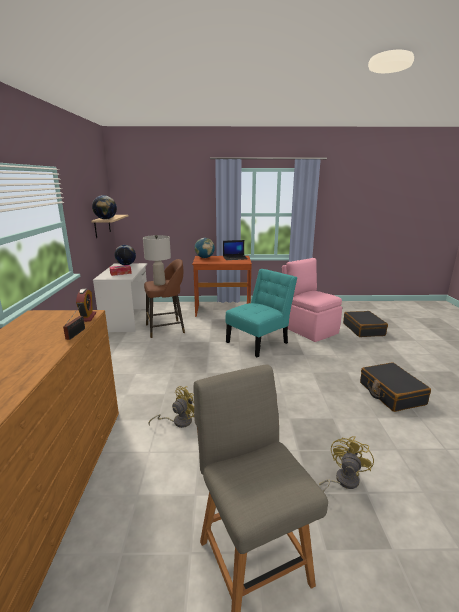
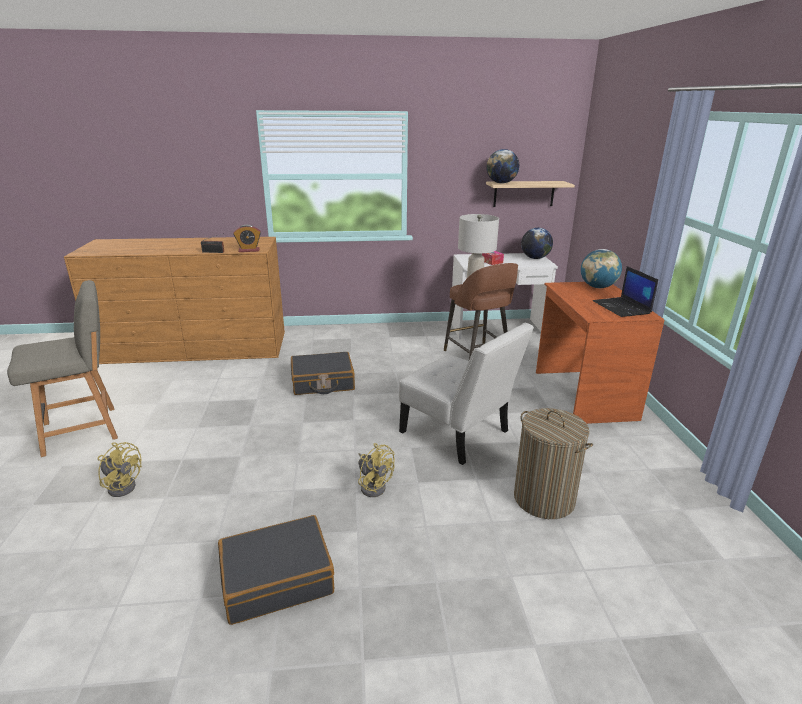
camera: 85 degrees right, 5 degrees up
yellow fan [149,386,194,428] -> yellow fan moved to [358,443,395,497]
turquoise chair [225,269,297,357] -> white chair [399,323,534,465]
pink chair [282,258,342,342] -> laundry basket [514,408,593,519]
black suitcase [343,311,388,337] -> black suitcase moved to [291,352,355,395]

